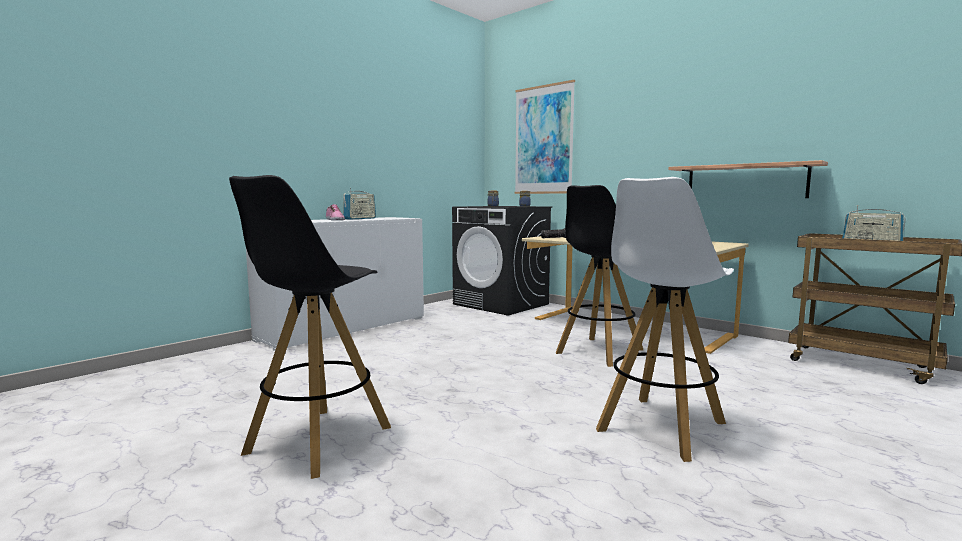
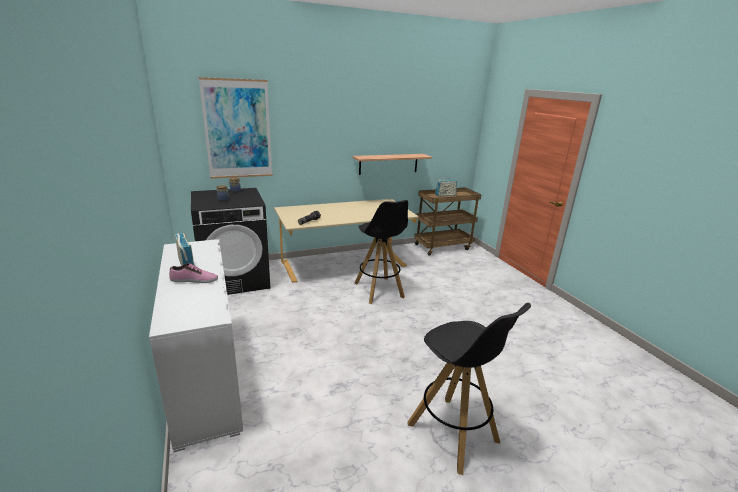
camera: 65 degrees left, 15 degrees up
white stool [596,177,734,462] -> none

